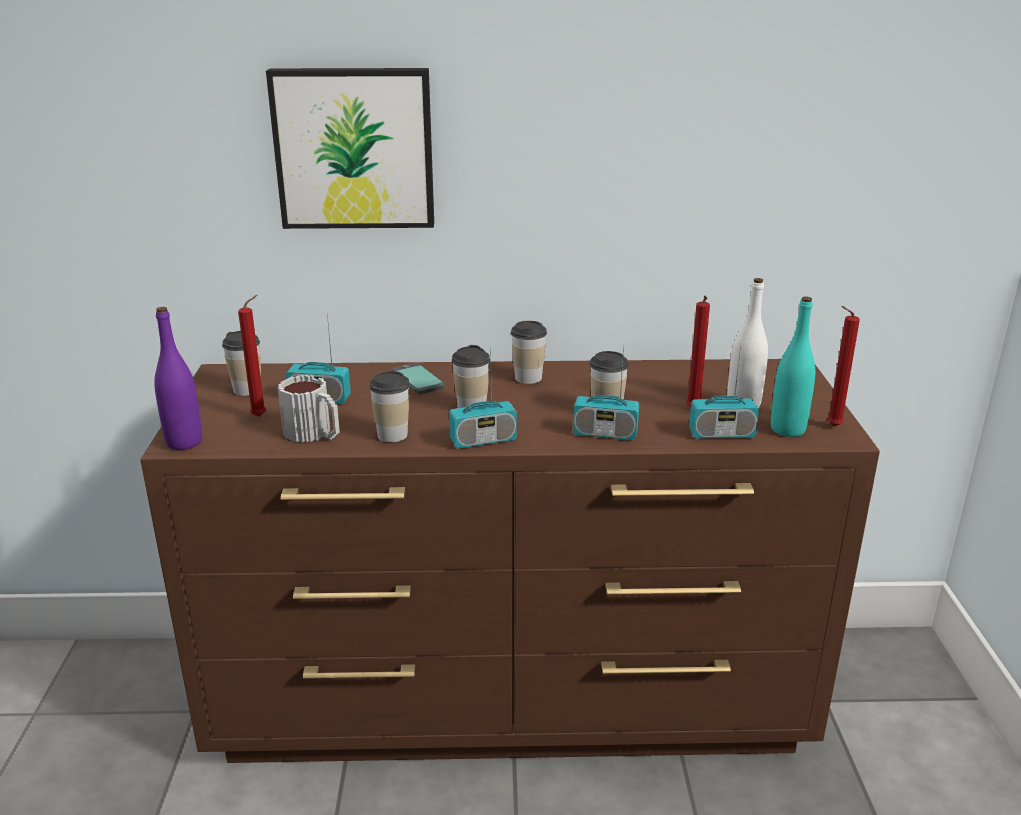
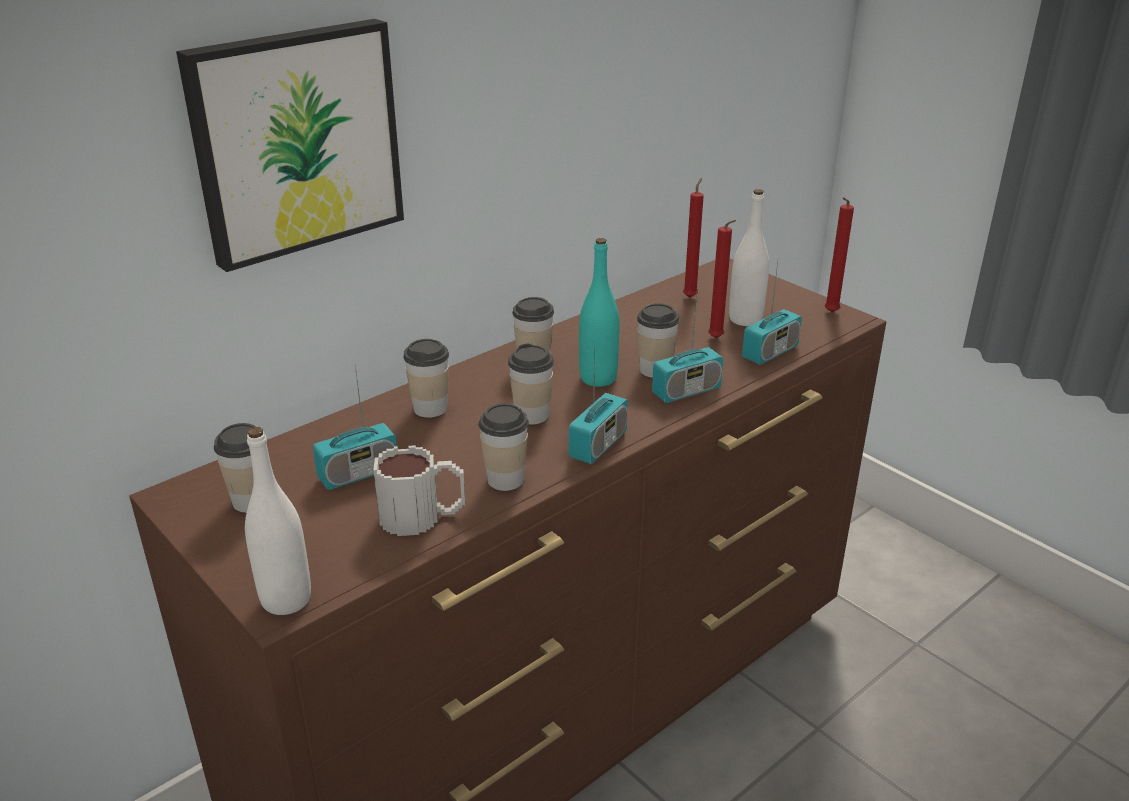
camera: 40 degrees left, 5 degrees up
purple bottle [154,307,202,450] -> white bottle [245,427,311,615]
red candle [238,295,266,417] -> red candle moved to [683,178,704,298]
phone [392,363,445,394] -> cup [404,339,449,418]
turquoise bottle [771,297,815,437] -> turquoise bottle moved to [579,238,619,387]

